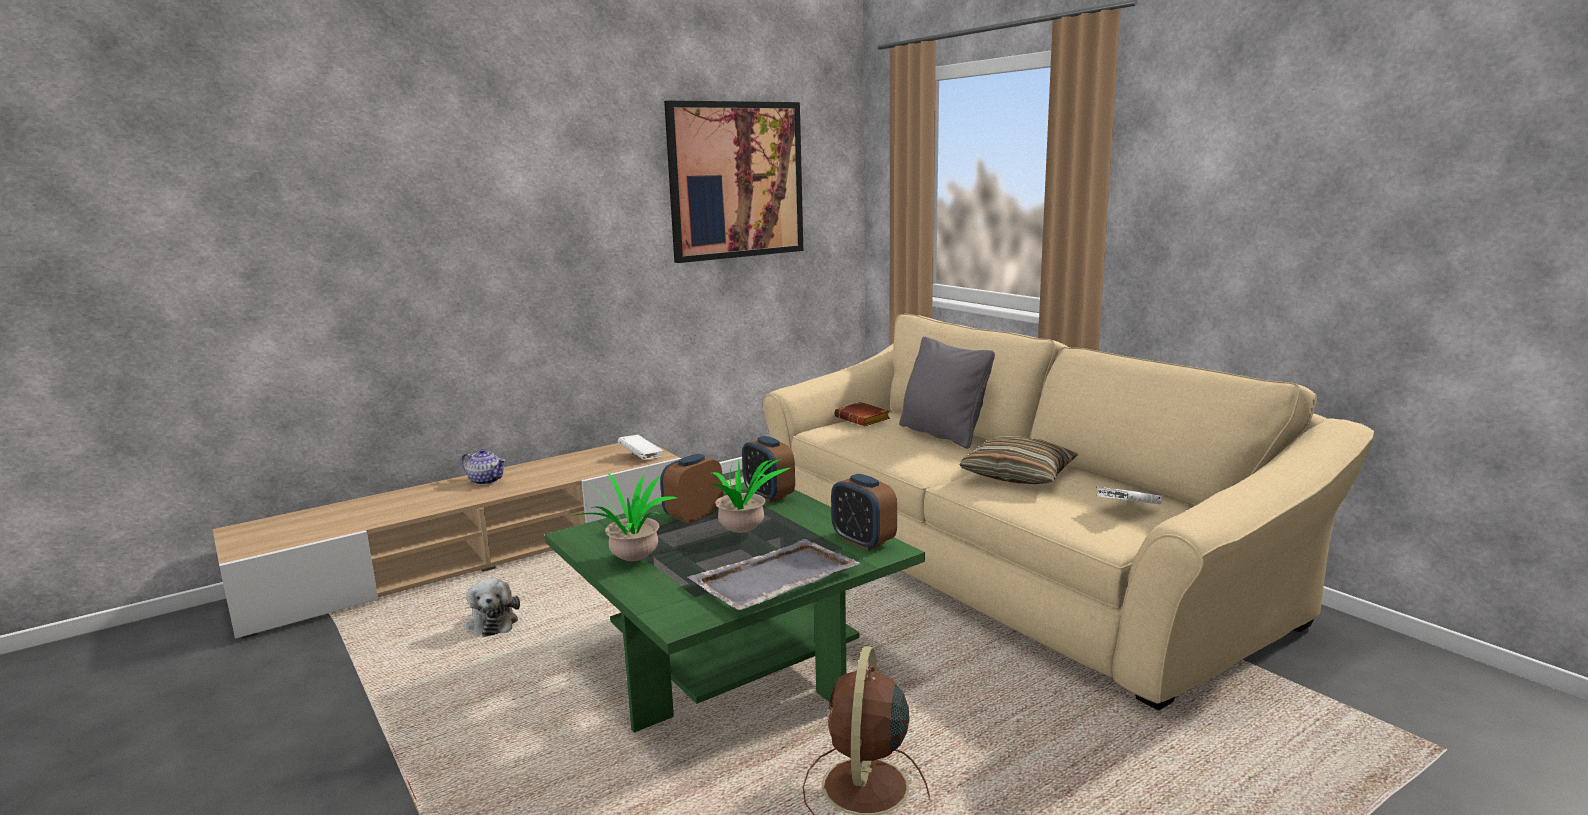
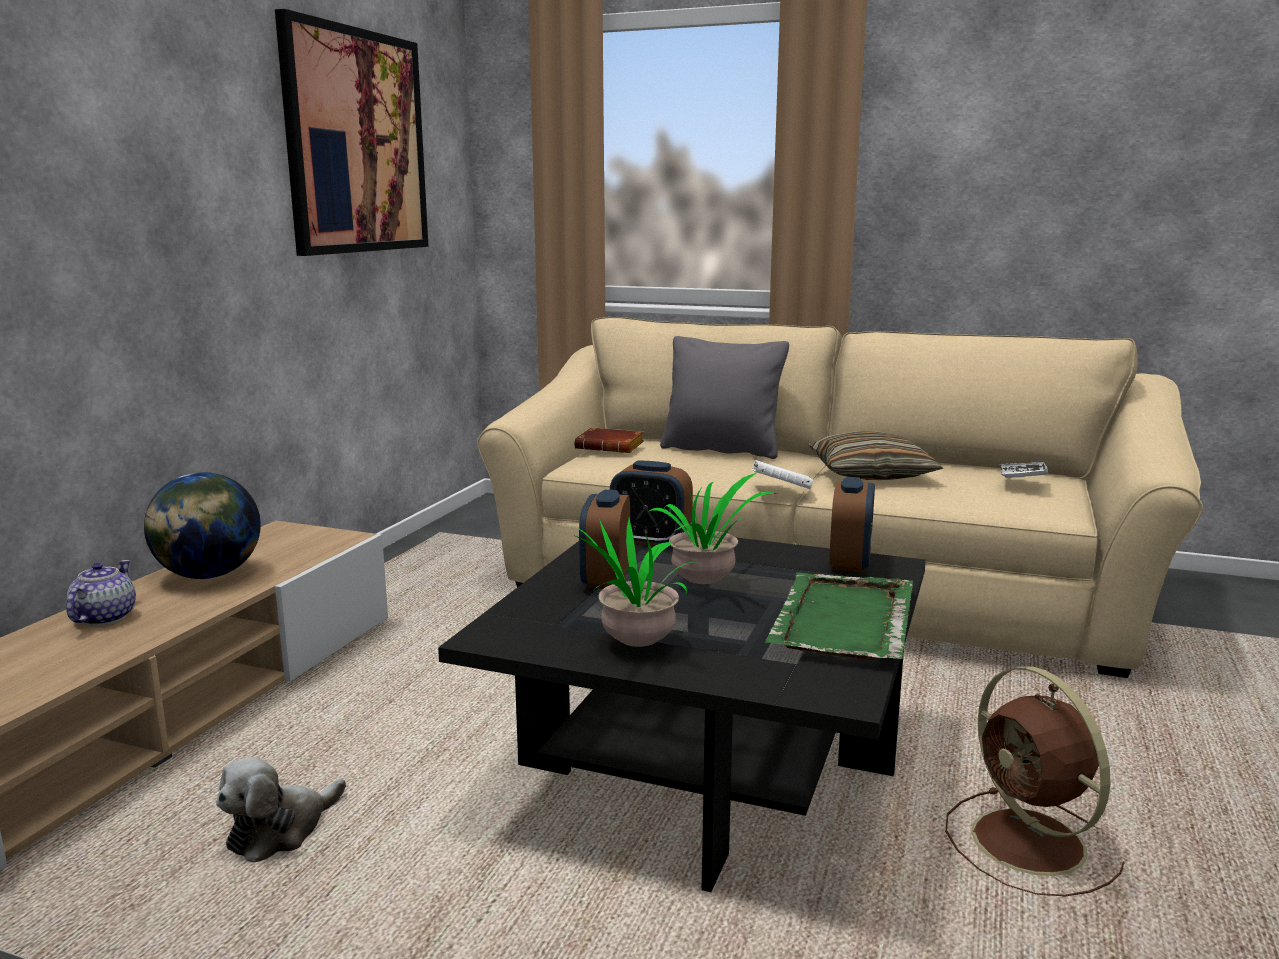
camera: 35 degrees left, 0 degrees up
teapot [462,449,506,485] -> teapot turned 75 degrees counterclockwise [66,560,136,626]
plush toy [466,578,520,637] -> plush toy turned 90 degrees clockwise [216,757,346,863]
green coffee table [545,482,925,733] -> black coffee table [438,538,926,892]
white book [618,435,663,460] -> white book moved to [751,460,813,489]
grey tray [687,539,861,610] -> green tray [765,572,913,660]
alarm clock [831,474,897,550] -> alarm clock turned 90 degrees counterclockwise [829,477,875,573]
none -> globe [144,472,261,579]

